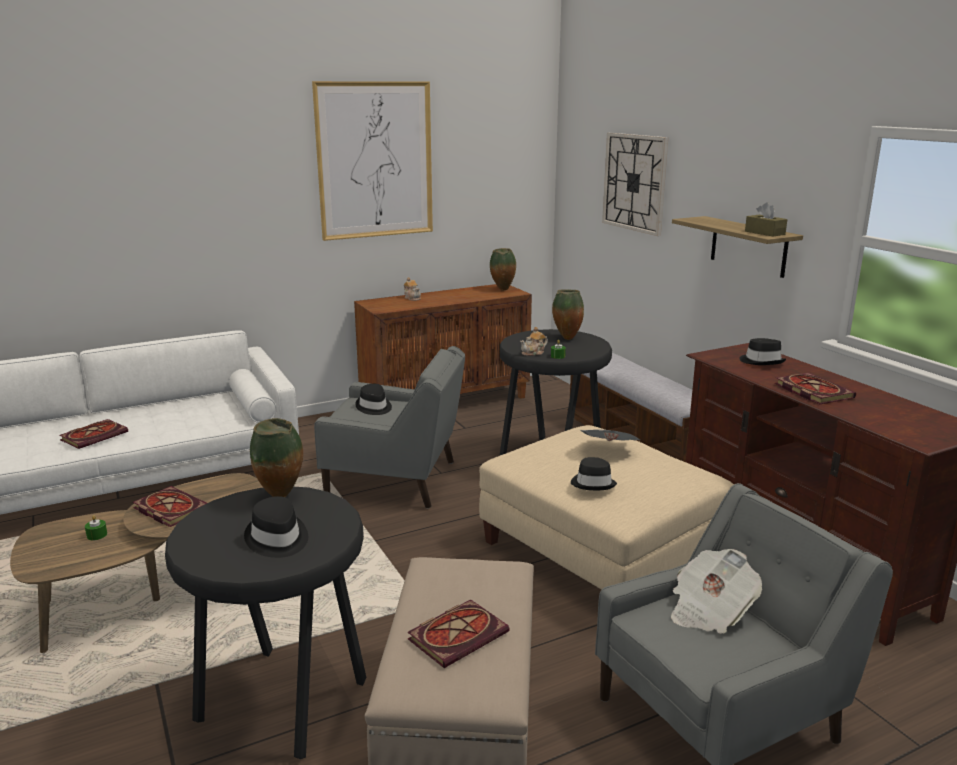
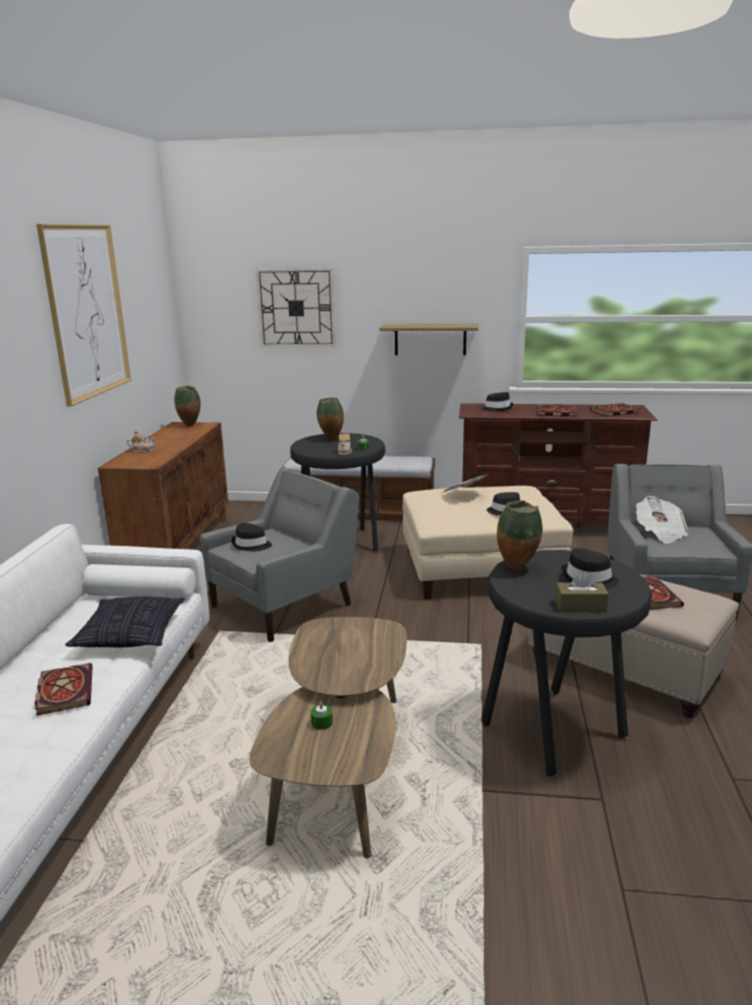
camera: 55 degrees left, 0 degrees up
book [132,486,207,527] -> book moved to [589,403,640,416]
brown tissue box [745,202,787,237] -> brown tissue box moved to [555,571,609,612]
none -> pillow [65,596,185,647]

